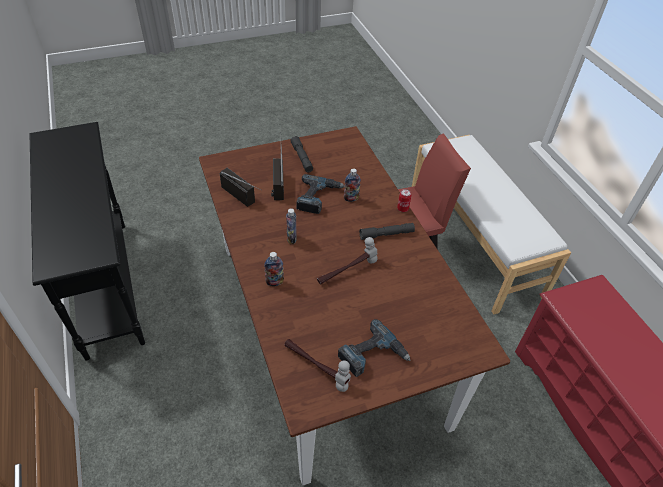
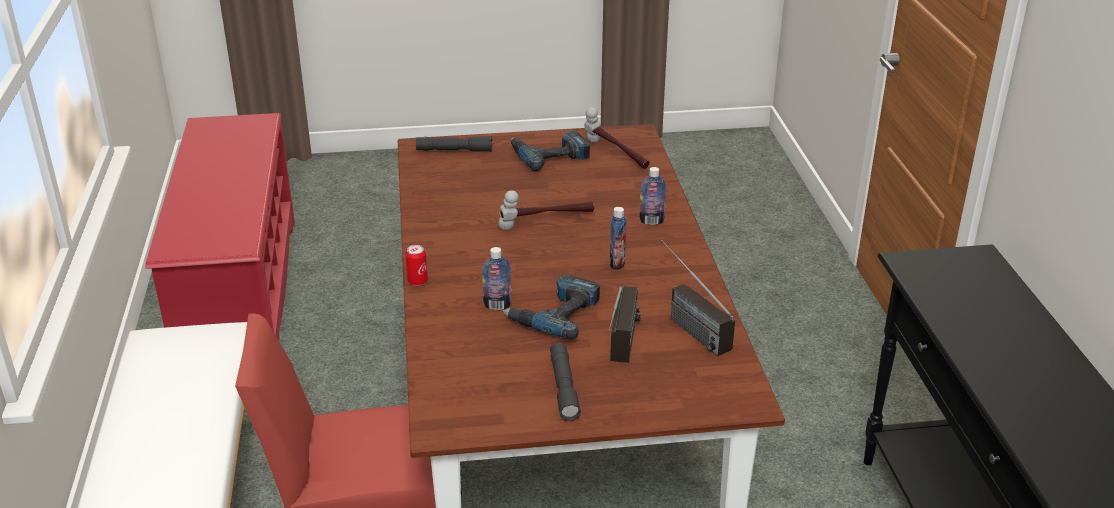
camera: 165 degrees left, 15 degrees down
grey flashlight [359,223,415,240] -> grey flashlight moved to [416,136,492,152]

